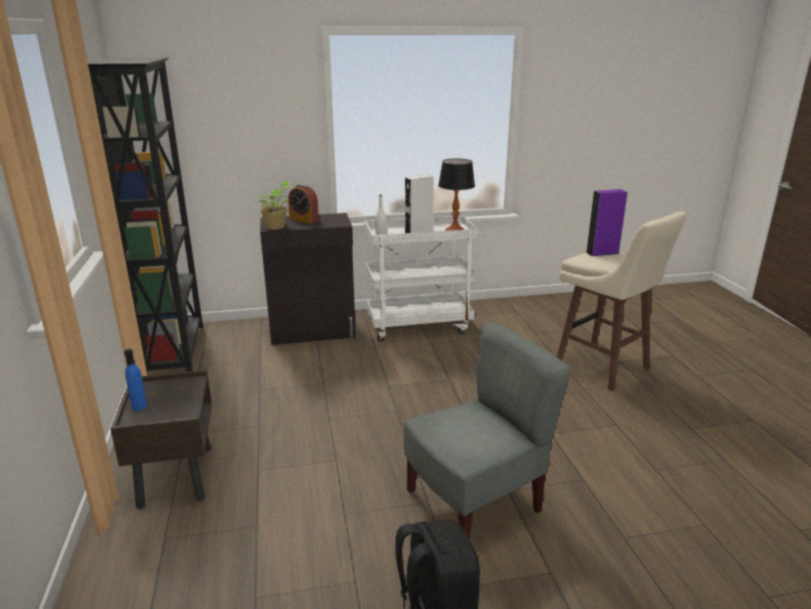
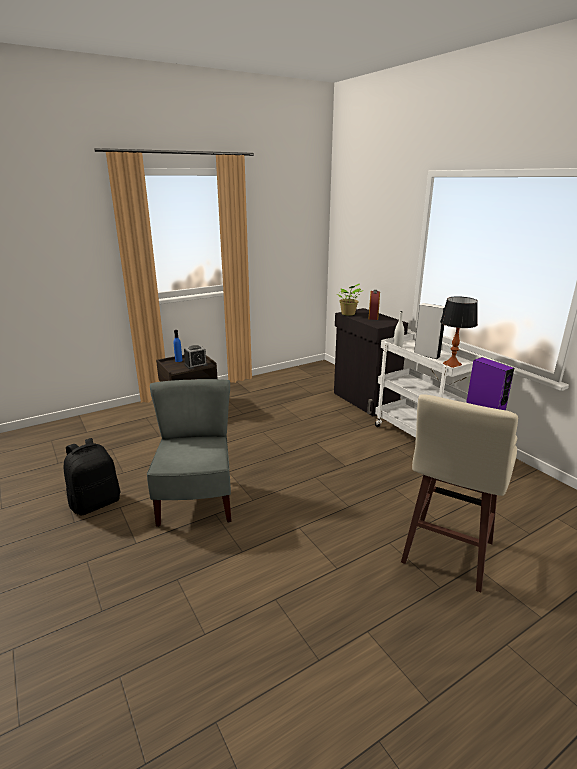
camera: 70 degrees right, 0 degrees up
black bookcase [88,58,203,376] -> none
grey chair [404,322,571,539] -> grey chair turned 135 degrees counterclockwise [147,379,231,527]
none -> alarm clock [184,345,208,369]

